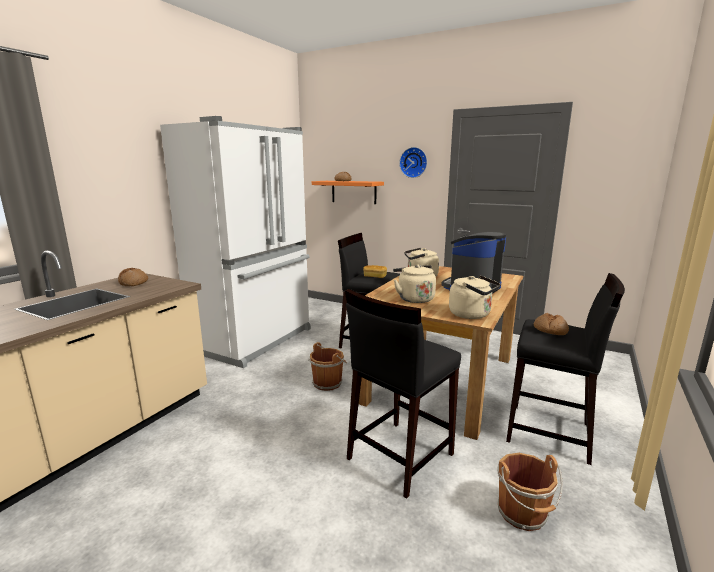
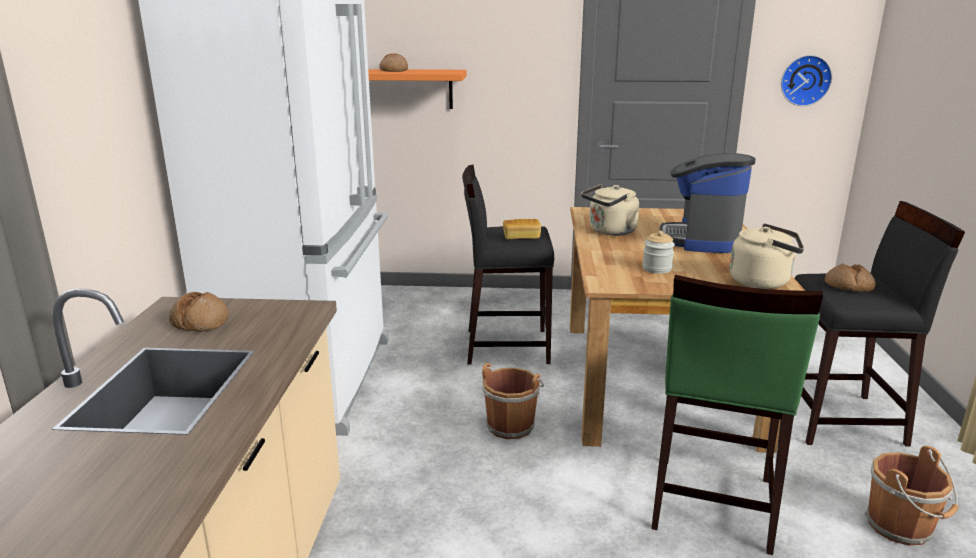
camera: 25 degrees left, 5 degrees up
black stool [345,289,461,499] -> green stool [651,275,823,555]
beige kettle [393,264,436,303] -> jar [642,231,675,274]
wall clock [399,147,427,178] -> wall clock moved to [781,55,832,106]

